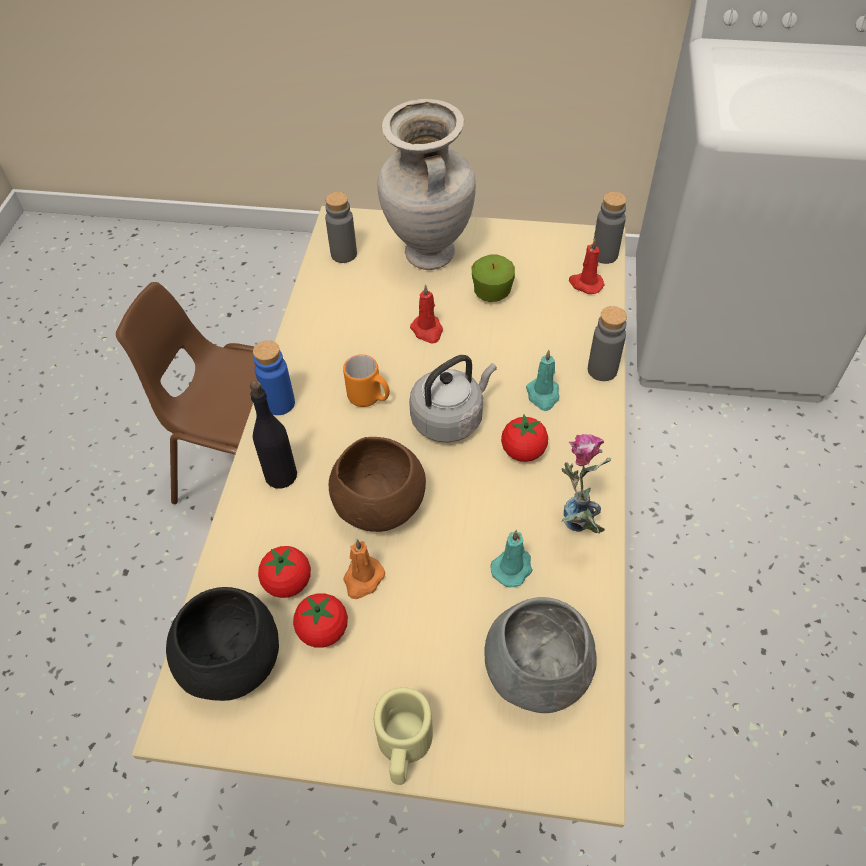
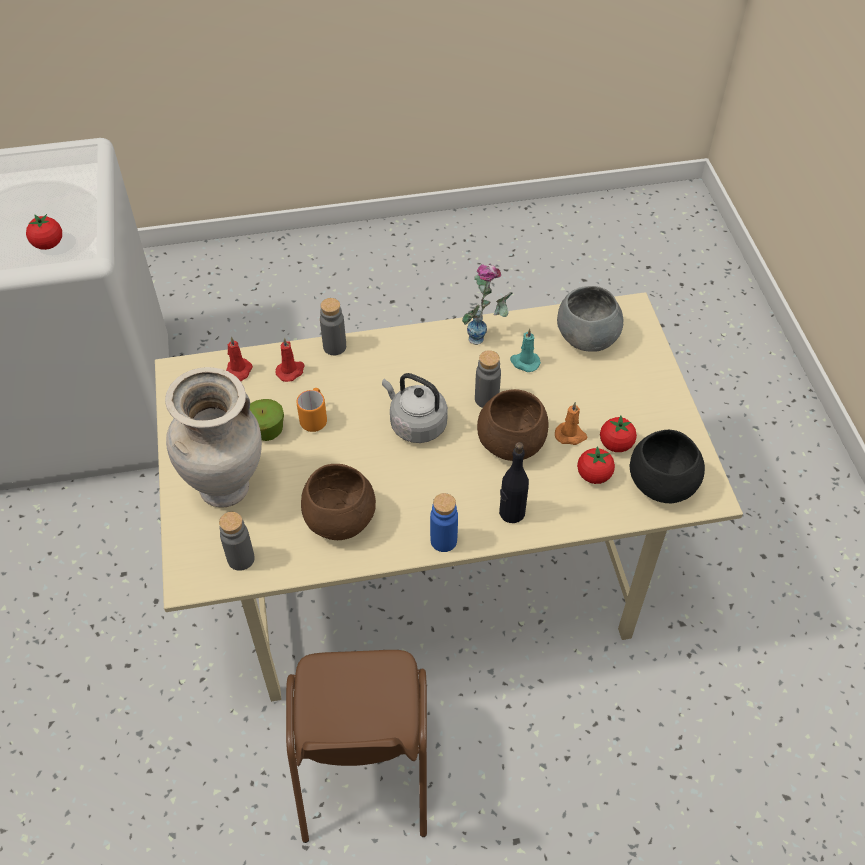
camera: 110 degrees left, 0 degrees up
orange mug [343,354,390,407] -> orange mug moved to [297,388,327,432]
beige mug [374,687,433,785] -> none
red candle [410,284,443,344] -> red candle moved to [276,337,305,382]
tomato [501,414,548,462] -> tomato moved to [26,214,62,250]
turquoise candle [526,350,559,411] -> none
grey bottle [593,192,627,264] -> grey bottle moved to [475,350,501,408]
none -> brown bowl [301,464,376,540]

